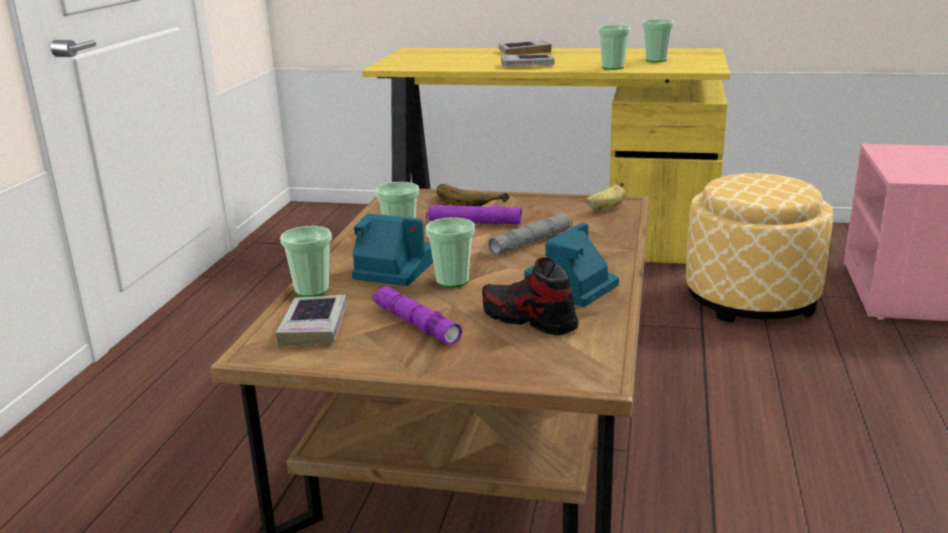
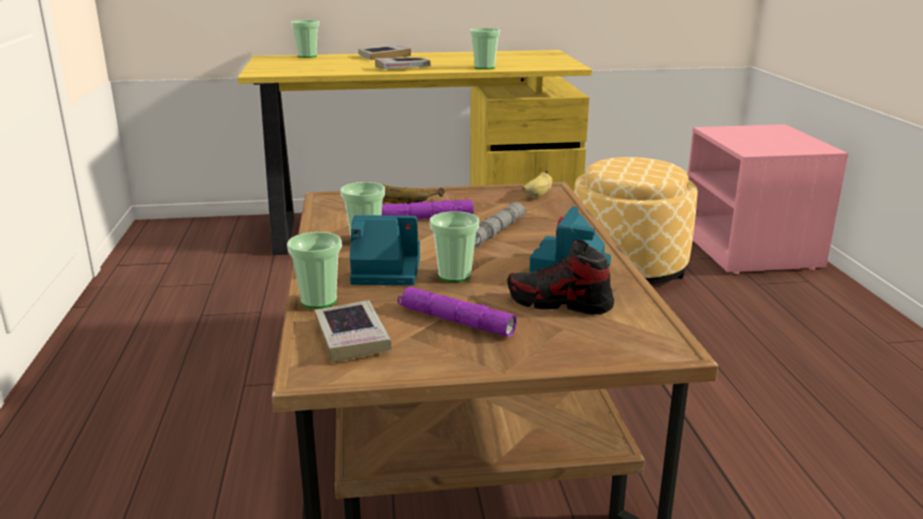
camera: 20 degrees left, 0 degrees up
cup [642,19,674,62] -> cup moved to [291,20,319,58]

